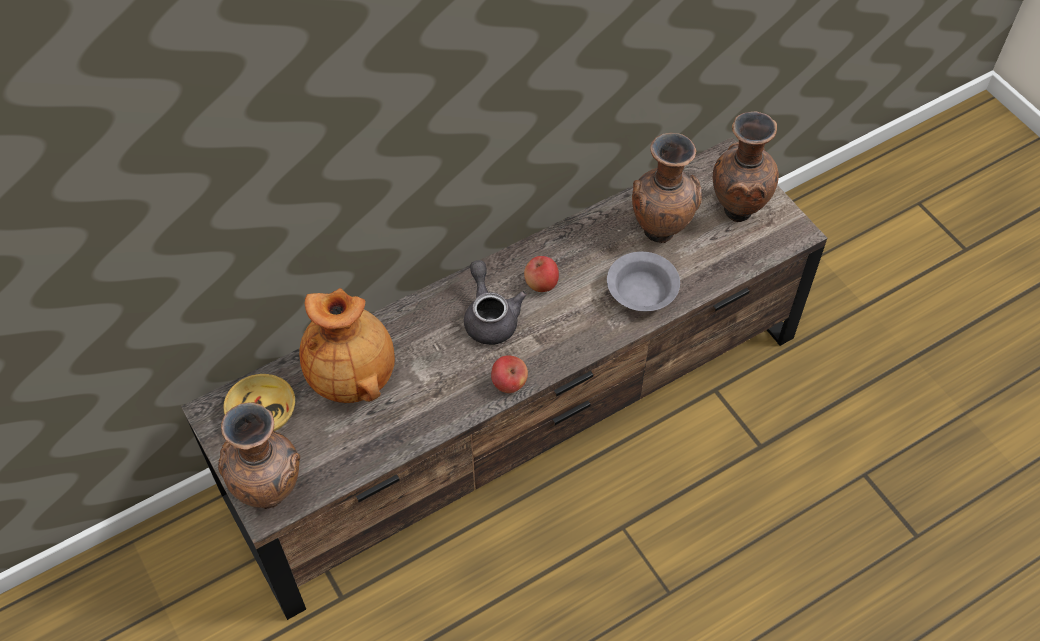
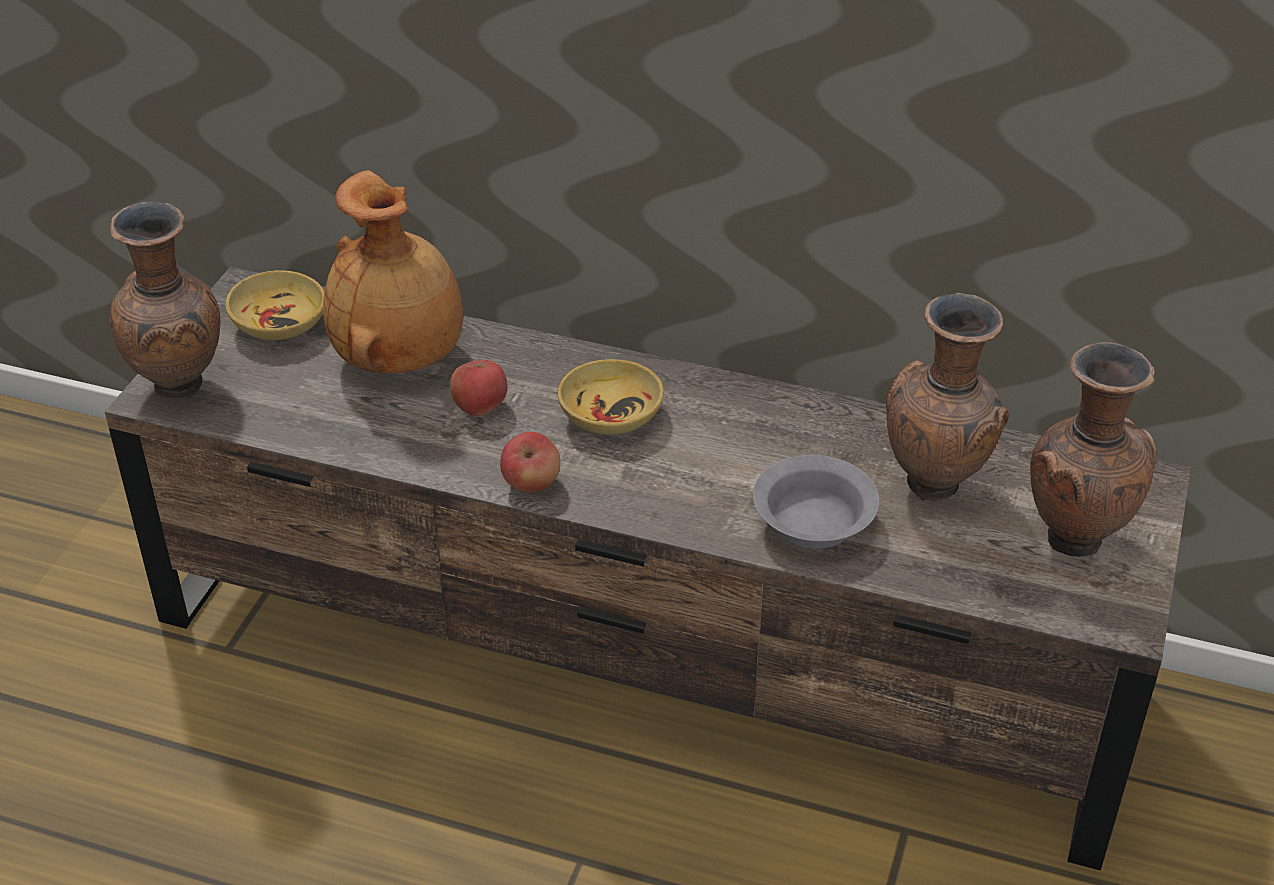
camera: 50 degrees right, 15 degrees down
grey teapot [464,260,527,345] -> beige bowl [557,359,664,435]
apple [524,256,559,292] -> apple moved to [450,360,507,416]

